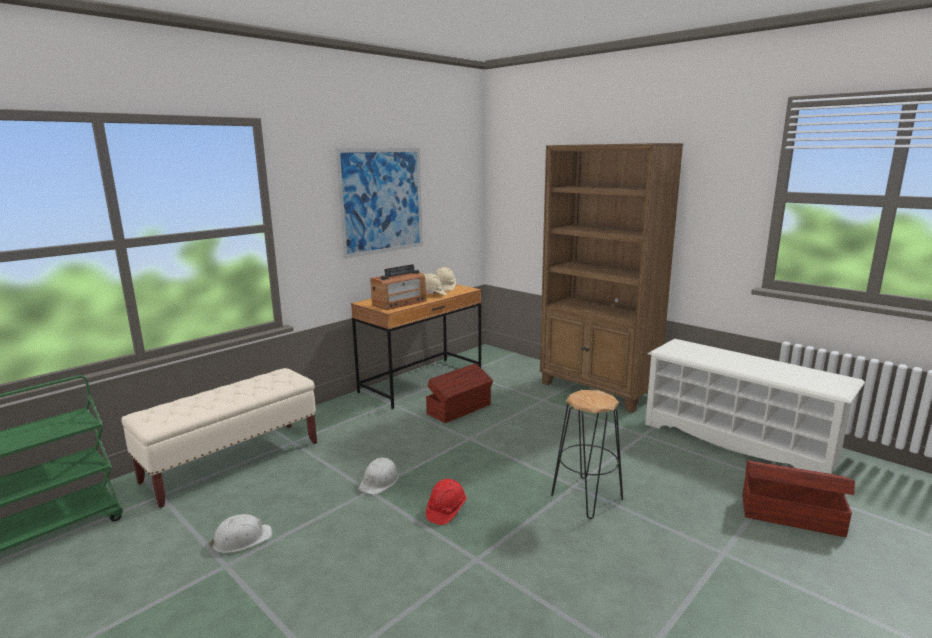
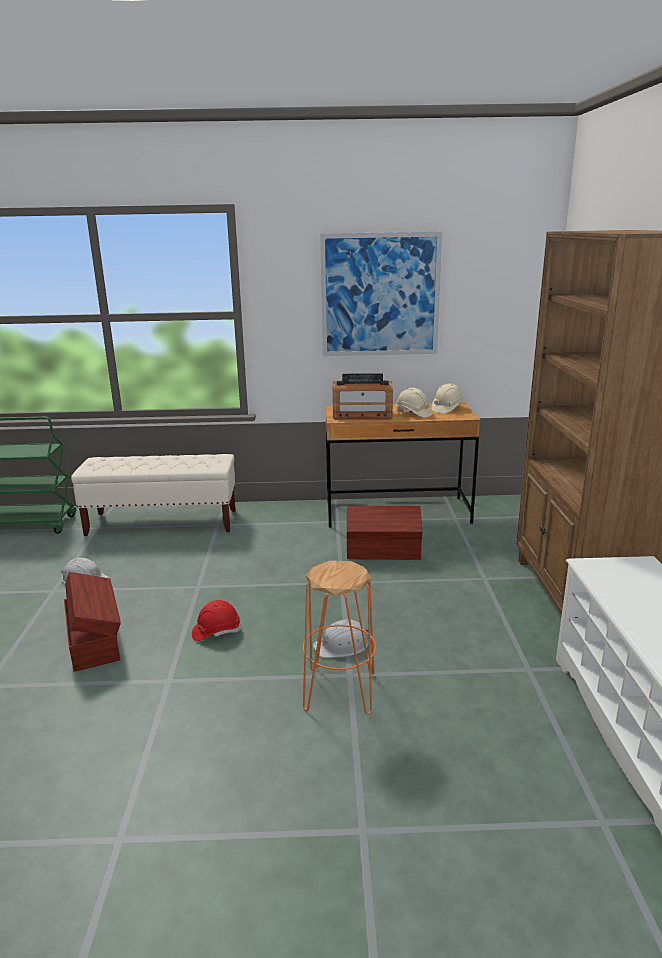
camera: 45 degrees right, 5 degrees up
white hard hat [359,457,399,495] -> white hard hat moved to [313,619,369,658]
black stool [551,390,623,519] -> orange stool [303,560,376,715]
brown storage box [742,460,855,537] -> brown storage box moved to [64,572,121,672]

